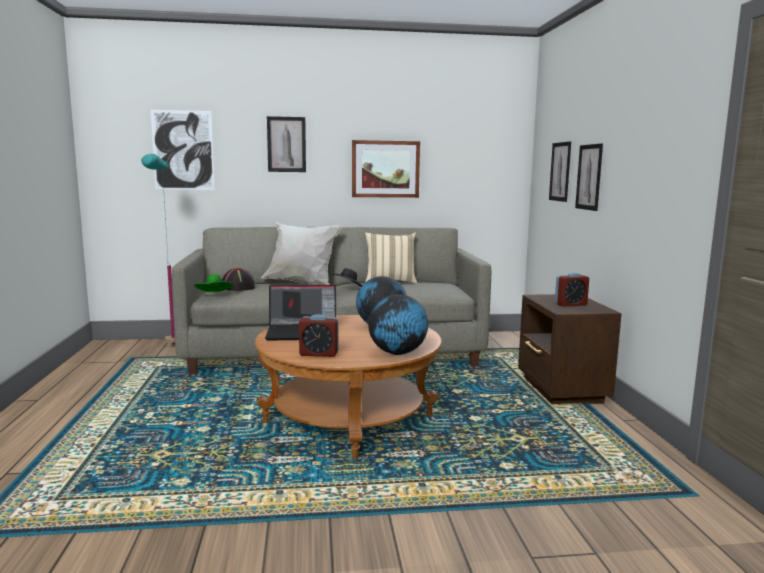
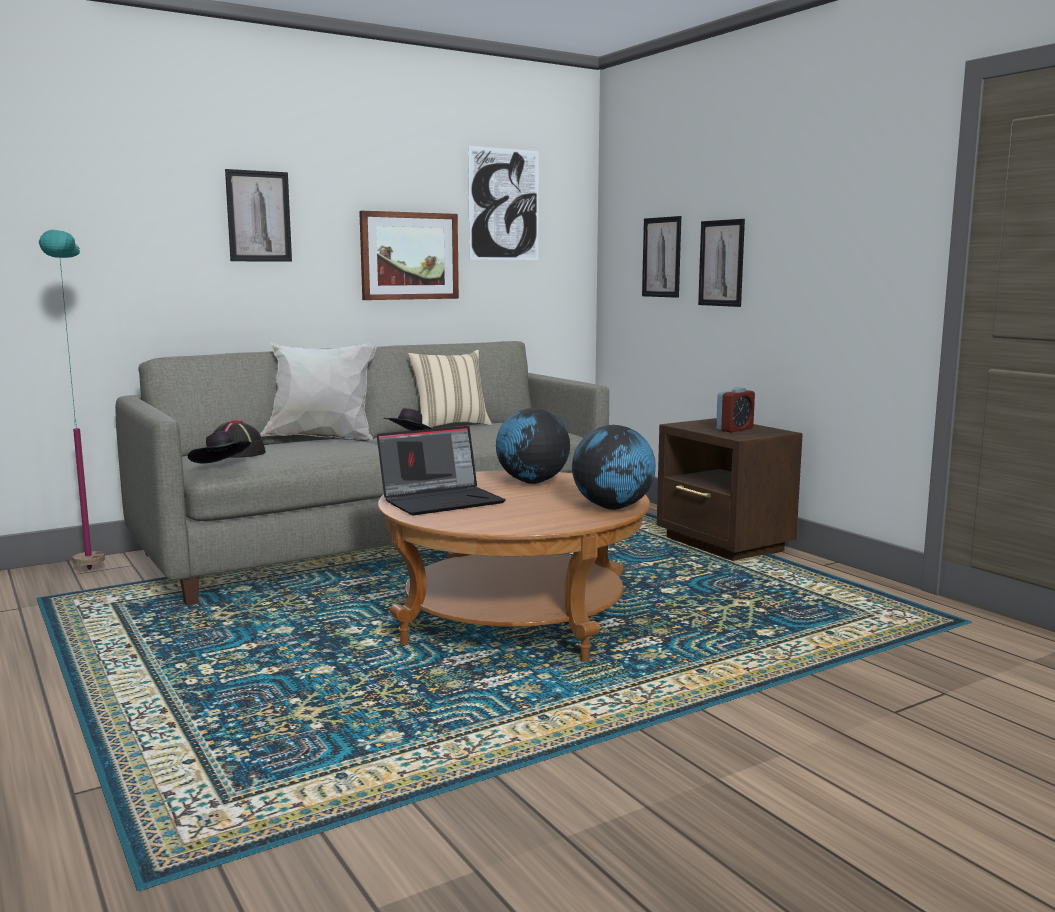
camera: 25 degrees left, 0 degrees up
picture [151,110,215,190] -> picture moved to [468,146,539,260]
green hat [194,274,233,292] -> black hat [188,431,251,463]
alarm clock [299,314,338,357] -> none

